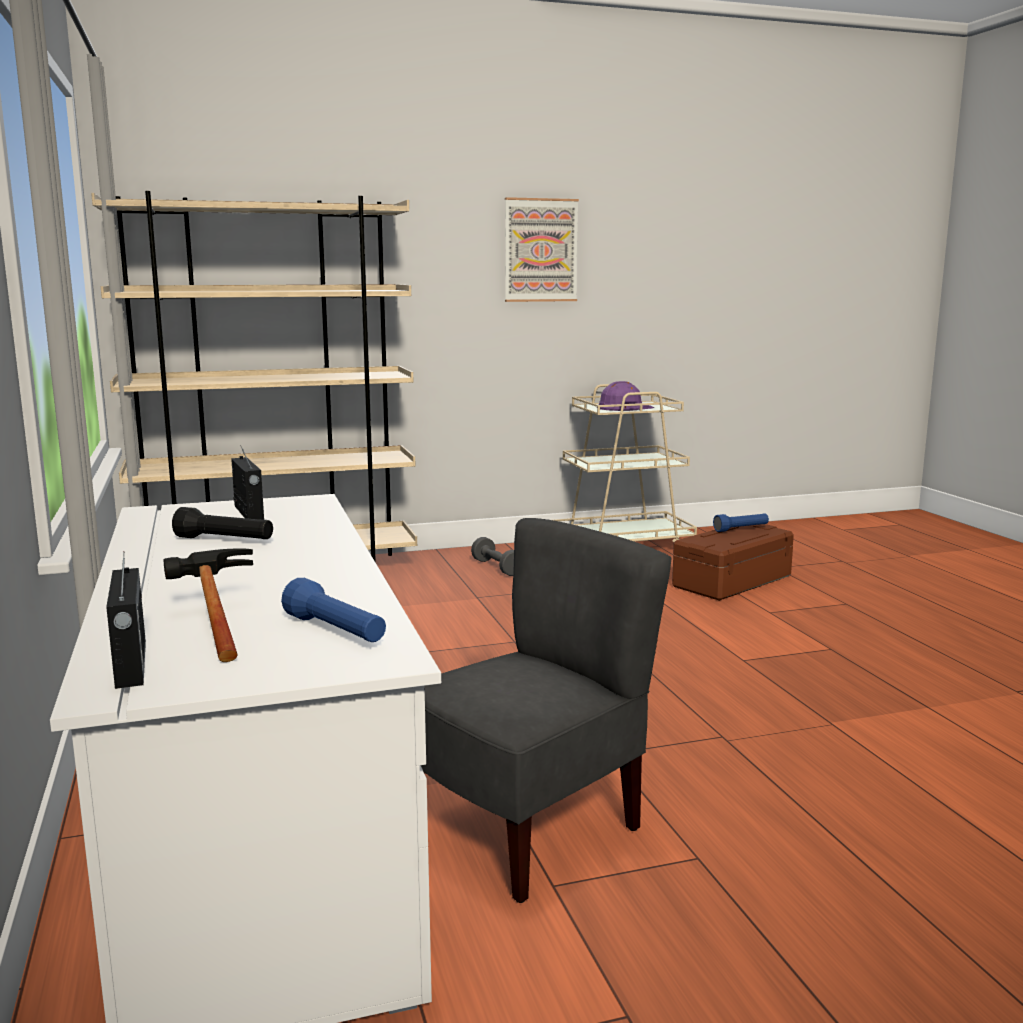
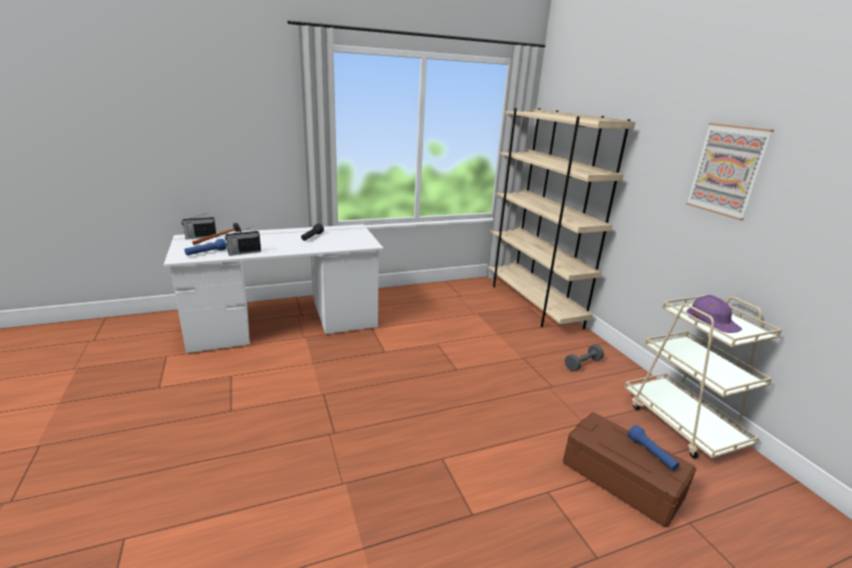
camera: 85 degrees right, 10 degrees up
radio [231,445,264,520] -> radio moved to [225,226,261,256]
grey chair [421,518,672,903] -> none

